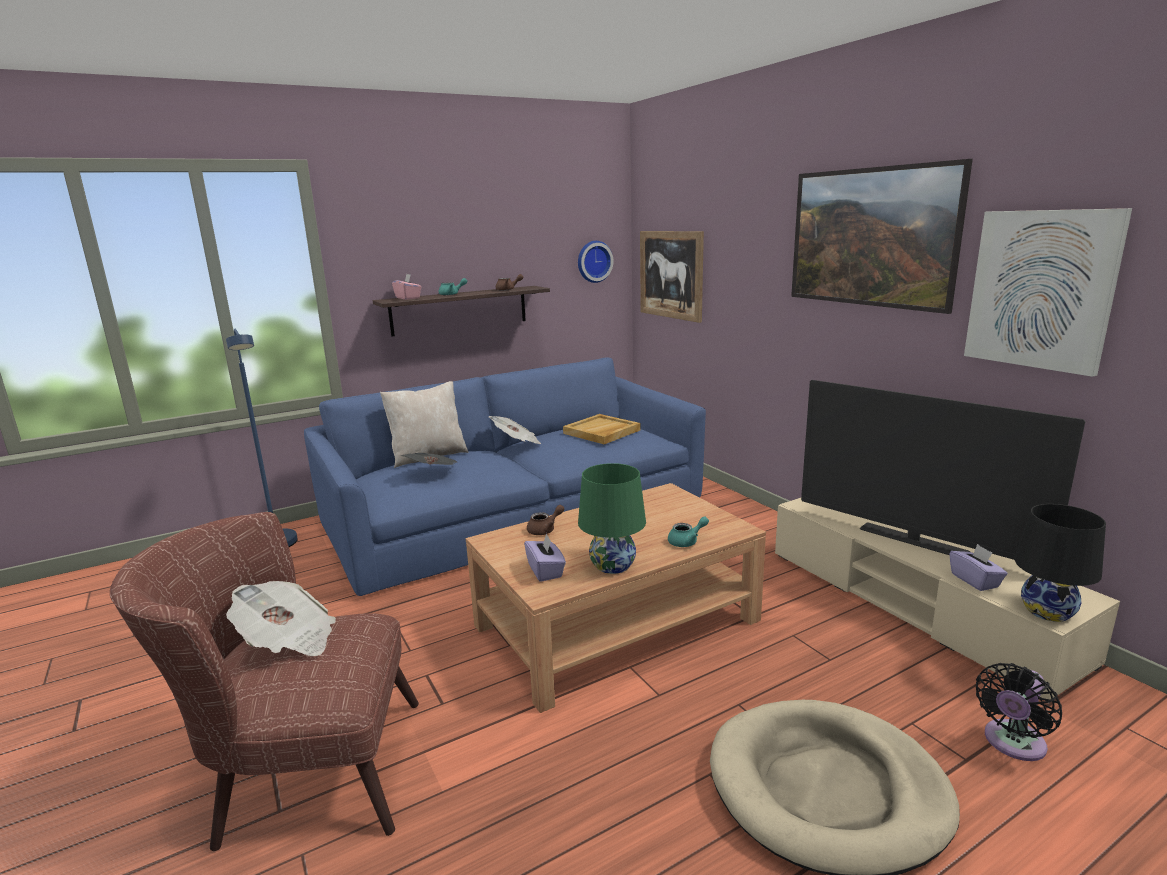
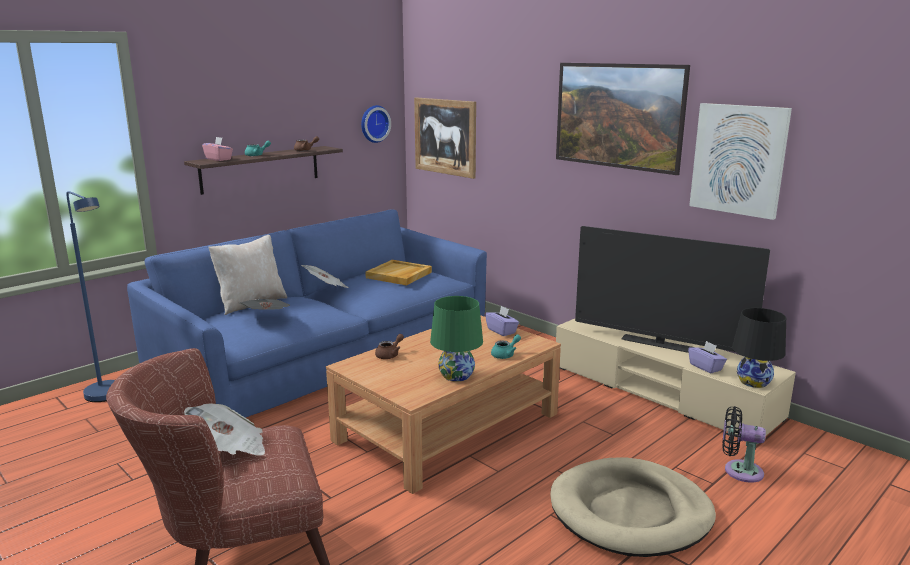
camera: 15 degrees left, 0 degrees up
purple tissue box [524,533,566,582] -> purple tissue box moved to [485,305,519,336]
black fan [976,663,1062,761] -> black fan turned 75 degrees clockwise [722,406,766,483]

